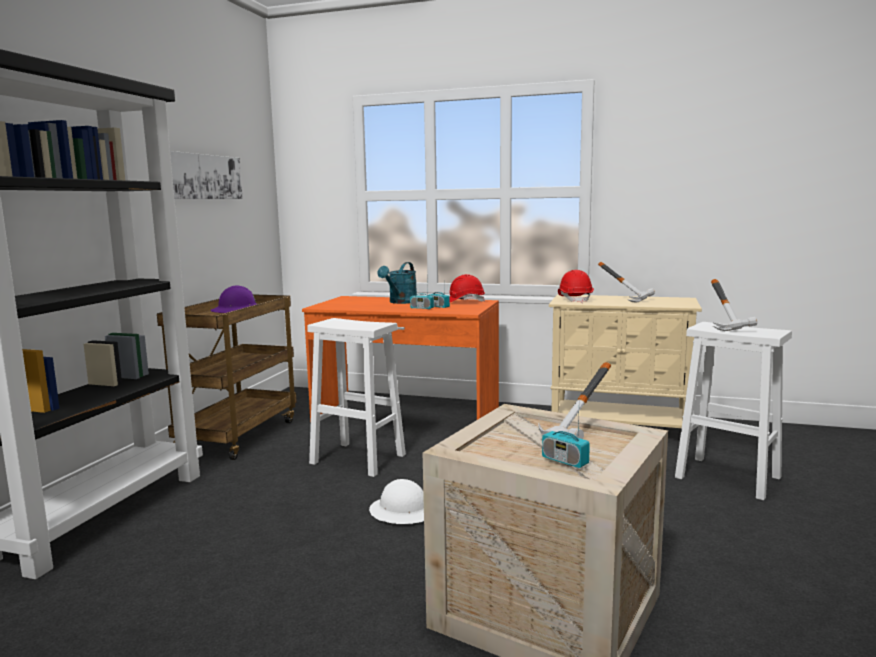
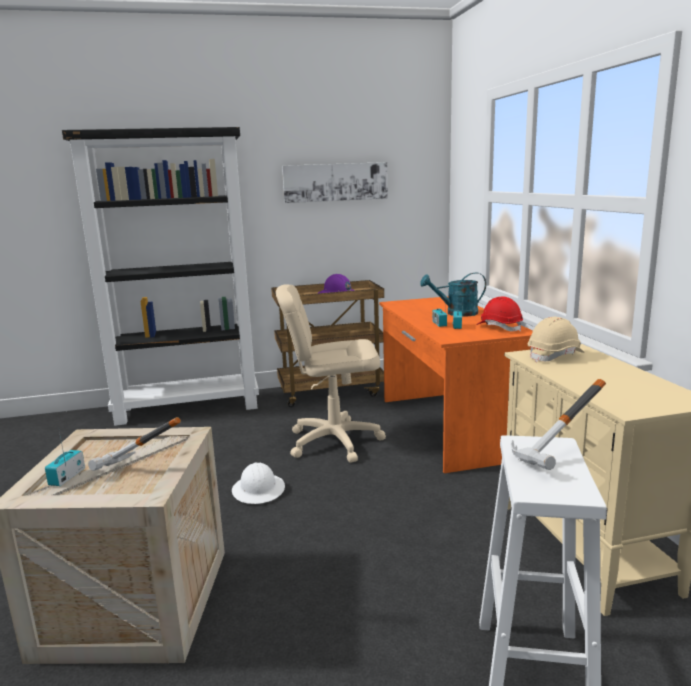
camera: 60 degrees right, 5 degrees up
white stool [307,318,406,477] -> beige office chair [276,284,386,463]
red hard hat [558,270,594,303] -> beige hard hat [528,317,584,362]
hammer [598,262,655,303] -> none

